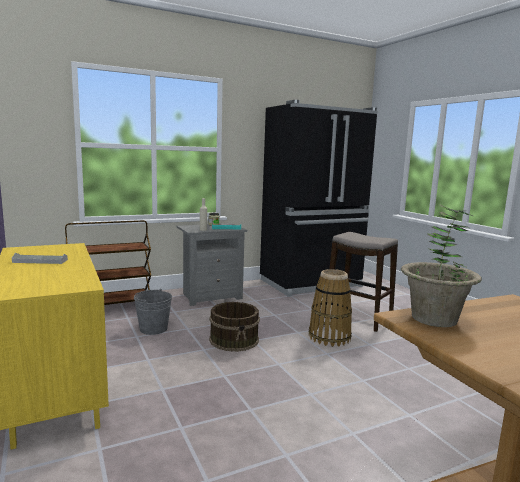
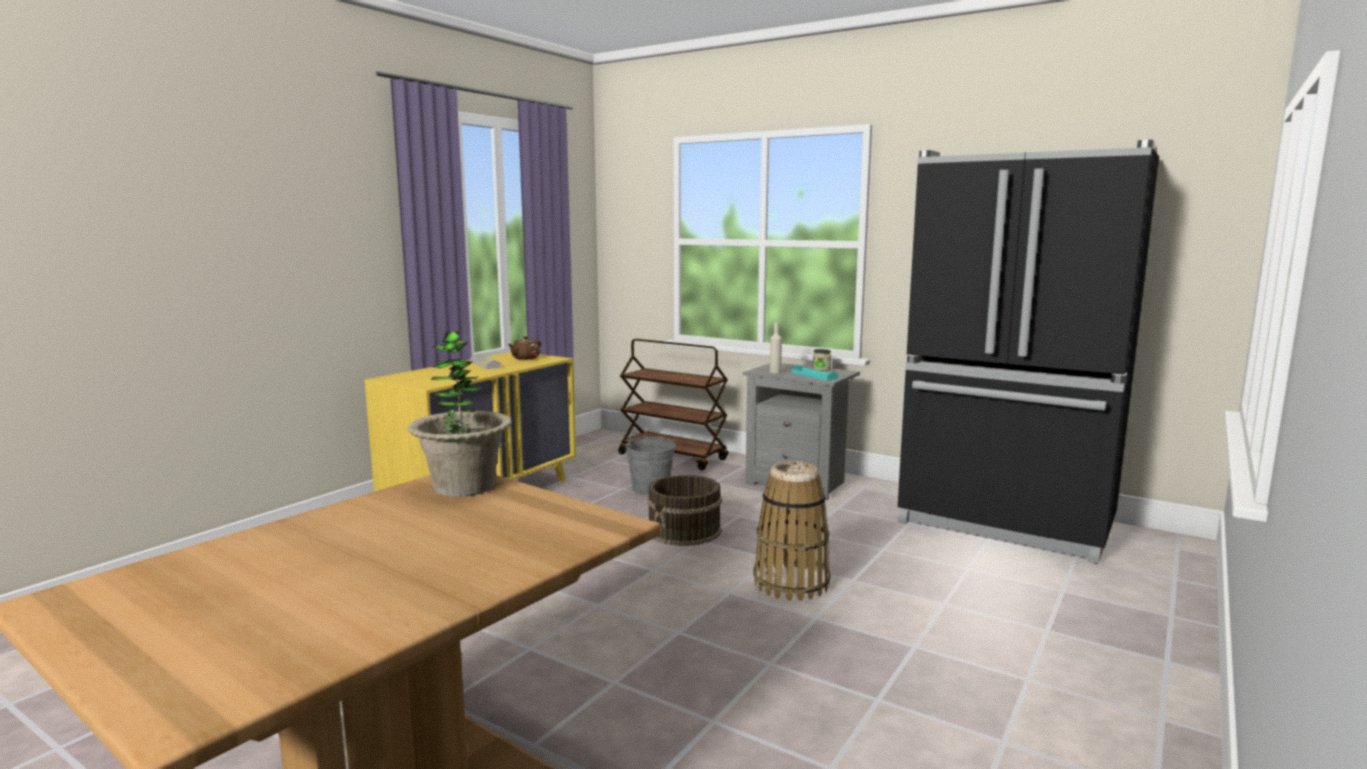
camera: 60 degrees right, 0 degrees up
stool [325,232,398,332] -> none
none -> brown teapot [508,336,541,360]

